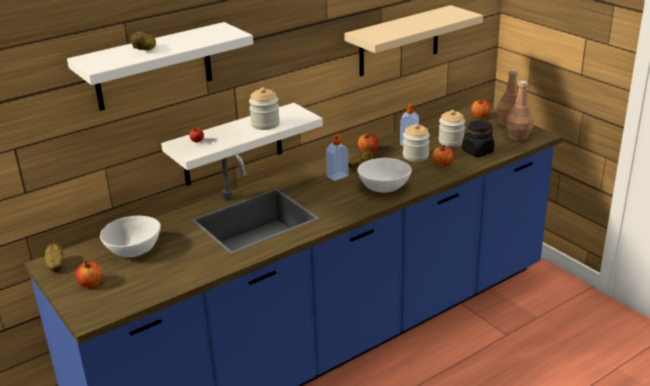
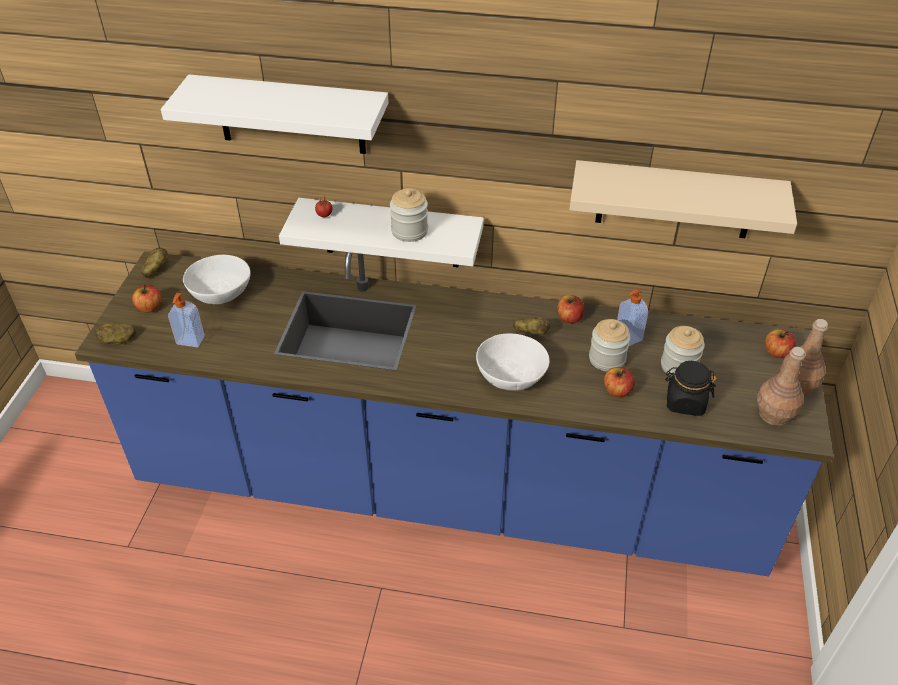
camera: 45 degrees right, 15 degrees up
potato [130,32,156,50] -> potato moved to [95,323,136,345]
soap dispenser [326,134,349,181] -> soap dispenser moved to [168,293,205,347]

